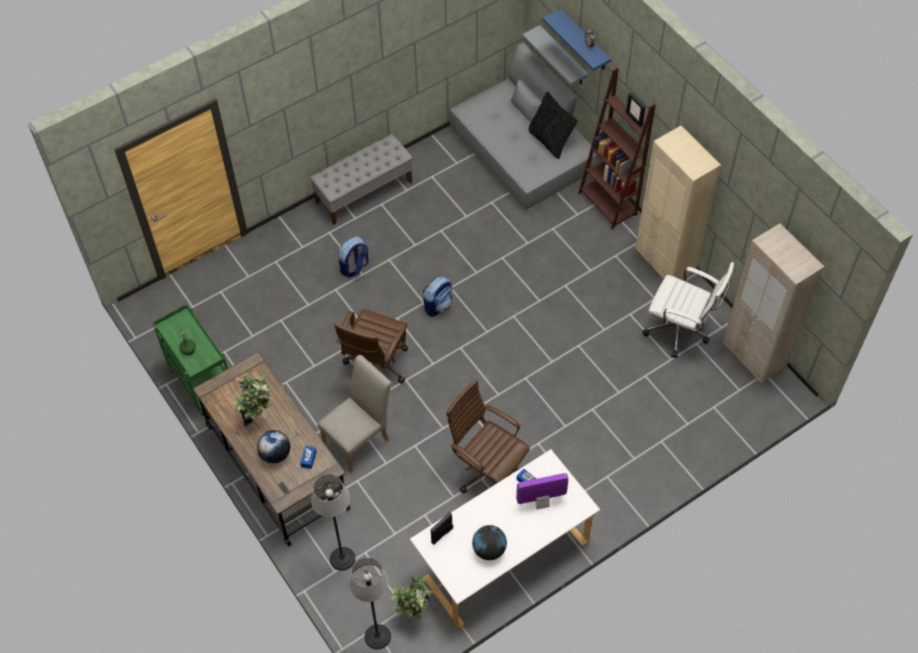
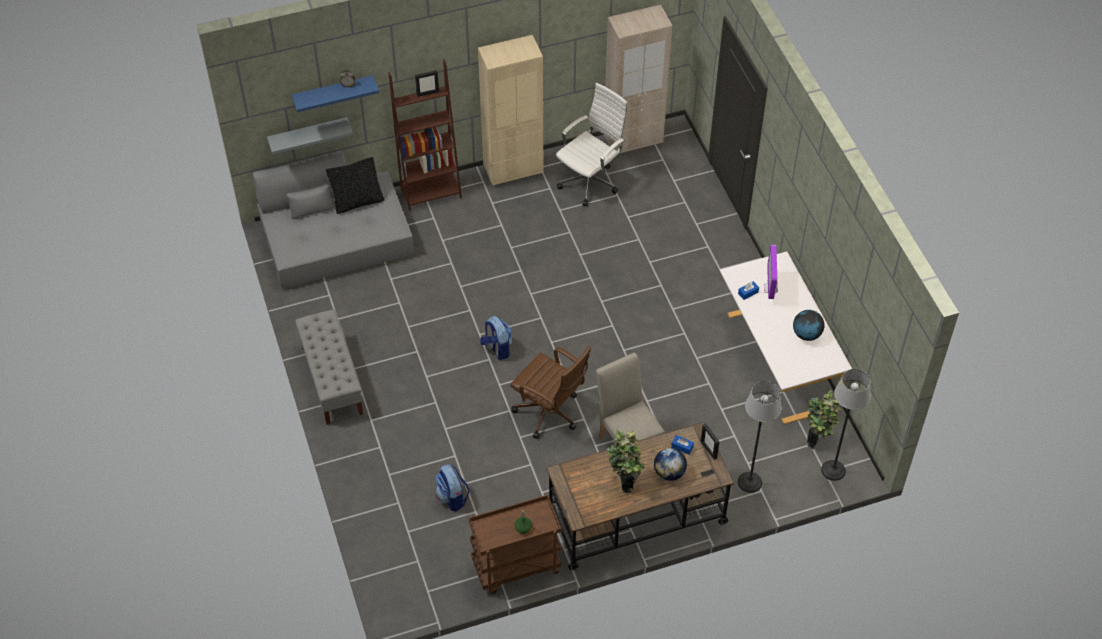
camera: 75 degrees left, 5 degrees down
green cart [153,304,228,416] -> brown cart [468,495,561,594]
backpack [338,236,369,278] -> backpack moved to [435,465,470,511]
picture frame [431,512,453,545] -> picture frame moved to [701,423,720,460]
brown office chair [447,380,530,493] -> none

